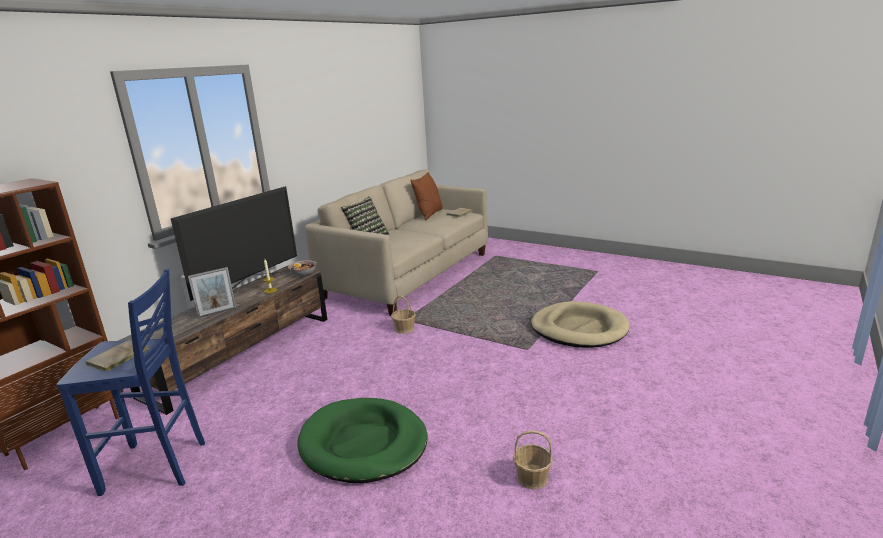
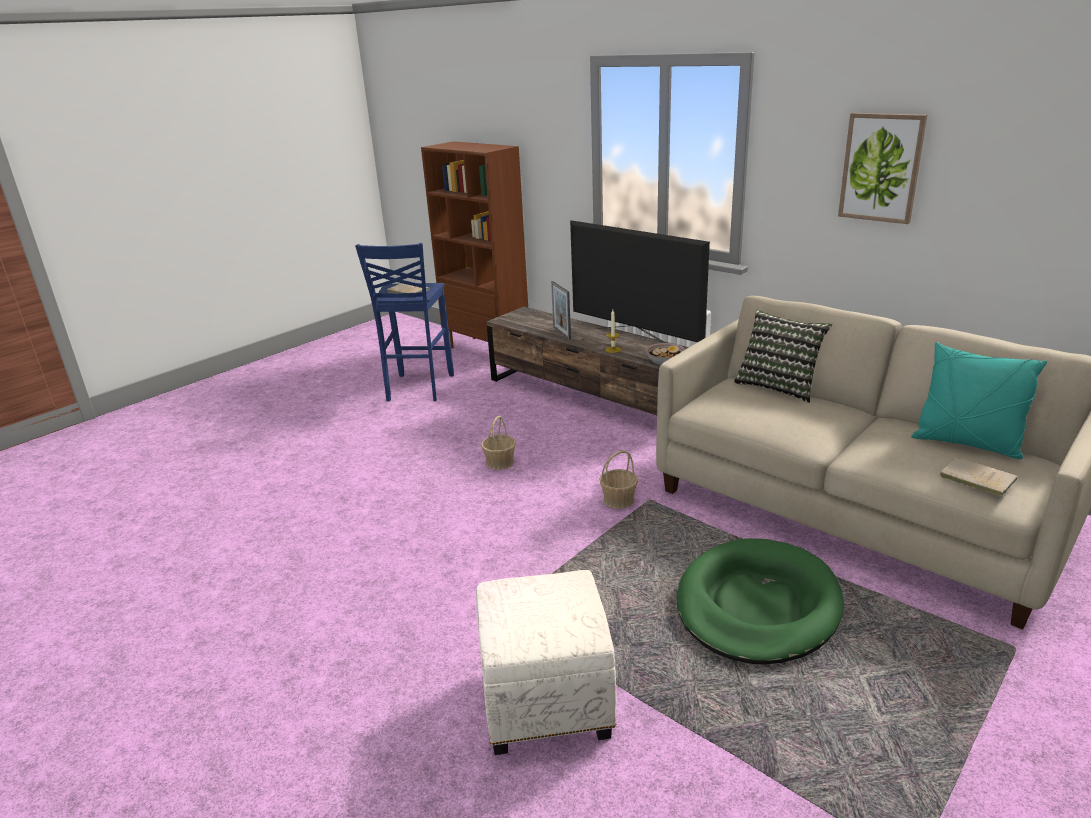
camera: 100 degrees right, 5 degrees up
green dog bed [298,398,428,483] -> green dog bed moved to [677,538,844,665]
brown pillow [410,172,443,220] -> turquoise pillow [911,342,1047,459]
basket [513,430,553,489] -> basket moved to [481,416,516,470]
beige dog bed [531,301,630,348] -> white ottoman [476,570,616,755]
none -> picture [838,113,927,224]

